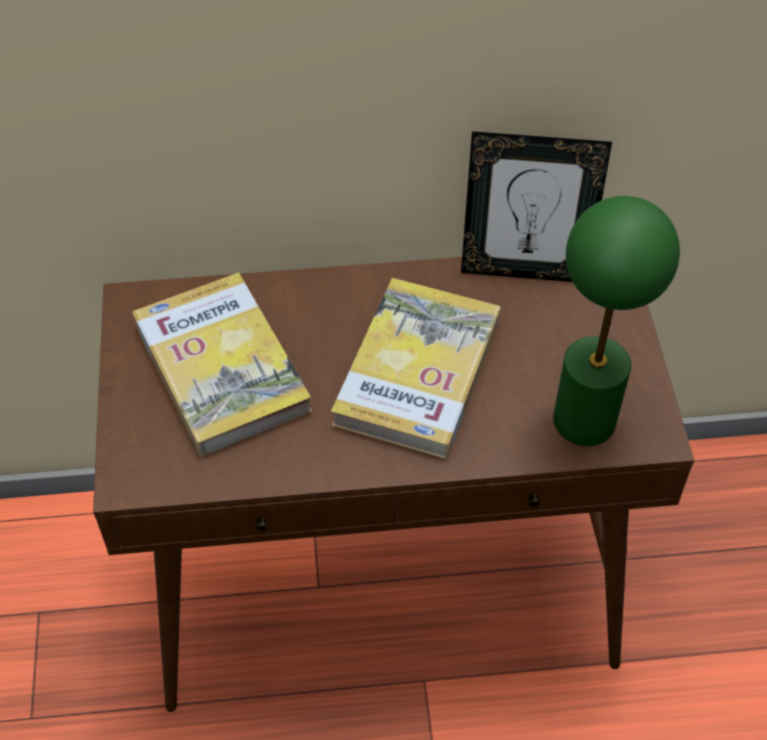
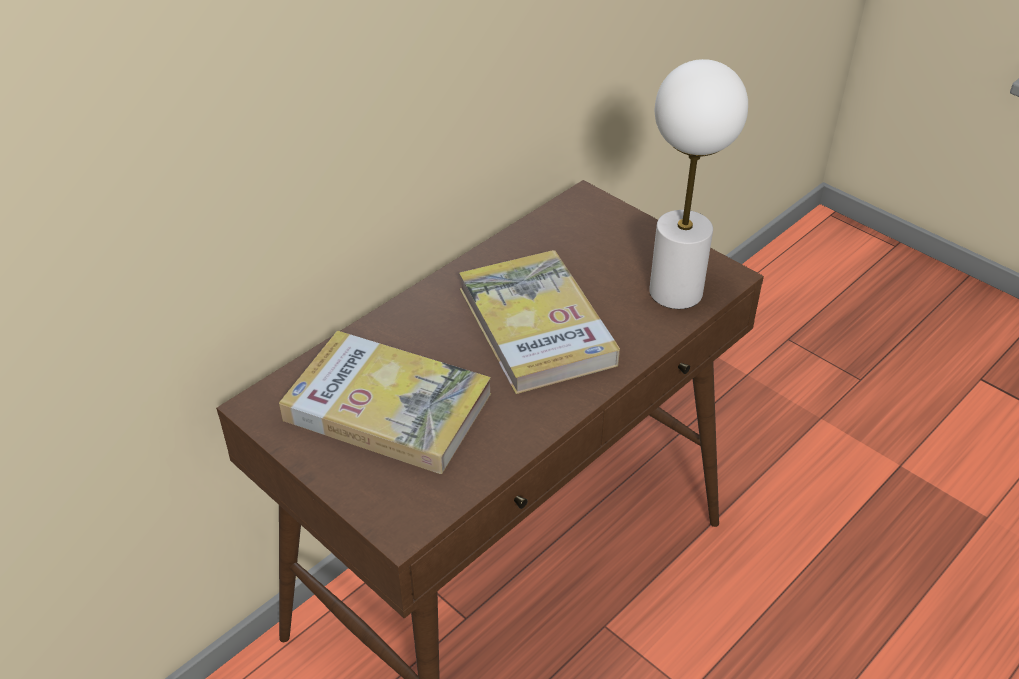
camera: 40 degrees left, 10 degrees down
picture frame [461,131,612,282] -> none
green table lamp [553,196,680,446] -> white table lamp [649,59,748,309]

